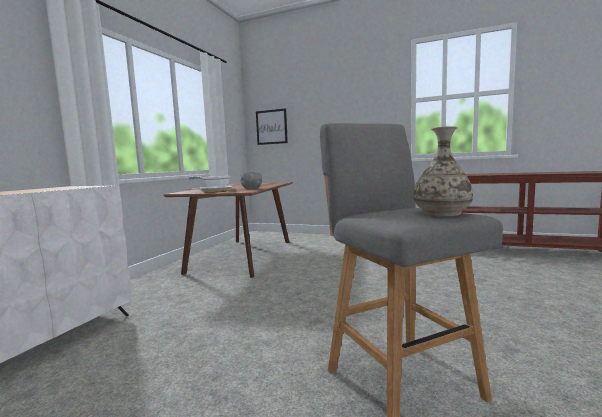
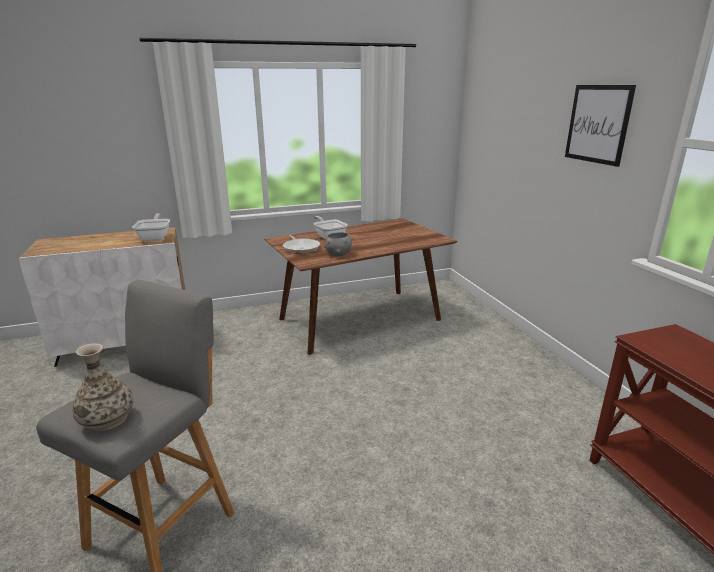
camera: 50 degrees right, 15 degrees up
picture [256,108,288,145] -> picture moved to [565,85,636,167]
none -> frying pan [132,213,170,241]

